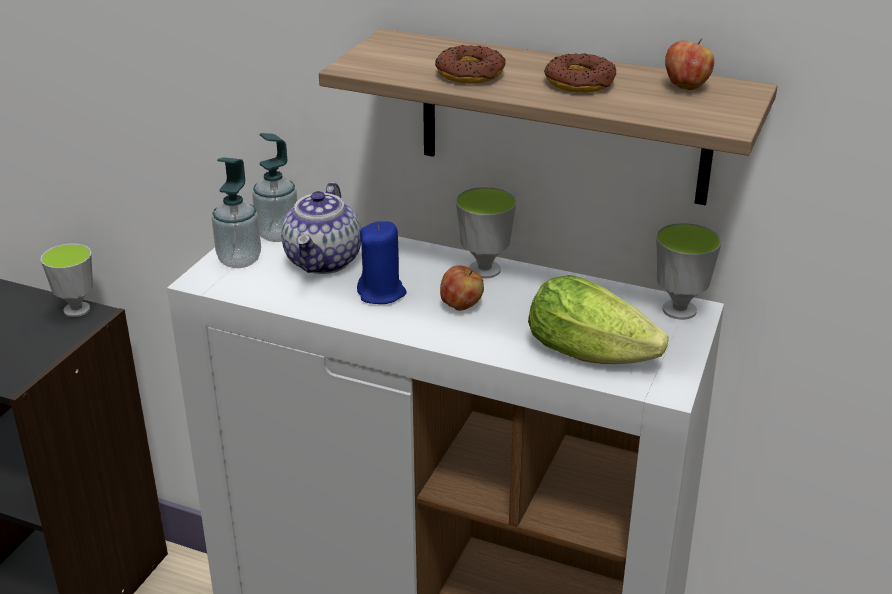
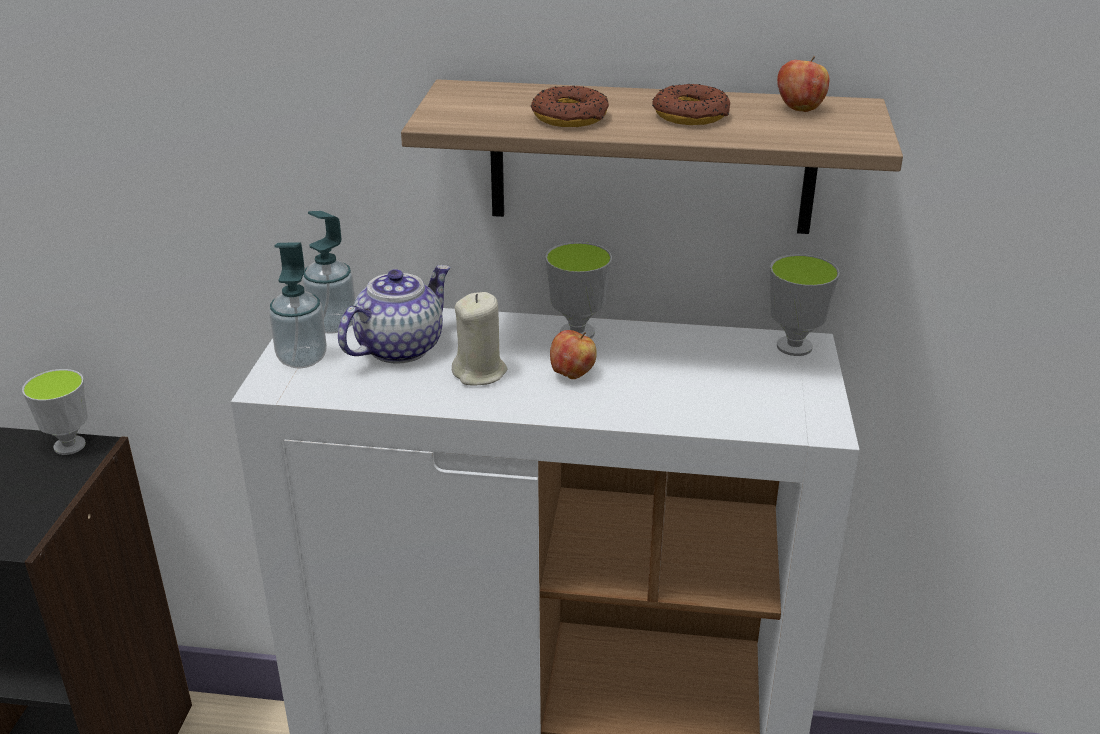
camera: 15 degrees left, 0 degrees up
teapot [281,182,361,274] -> teapot turned 135 degrees counterclockwise [338,265,451,363]
blue candle [357,221,407,304] -> beige candle [452,292,508,386]
lettuce [528,275,669,364] -> none

